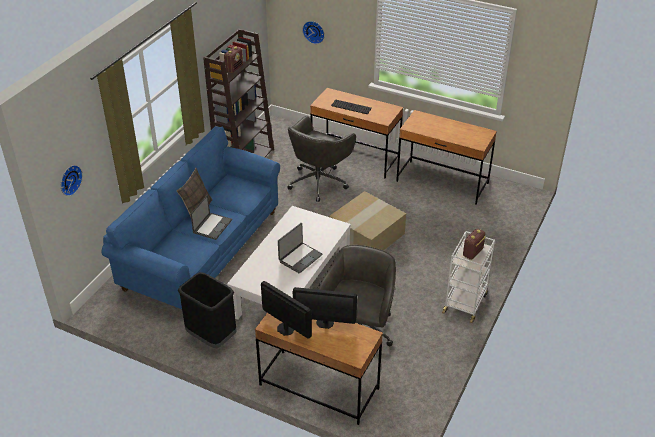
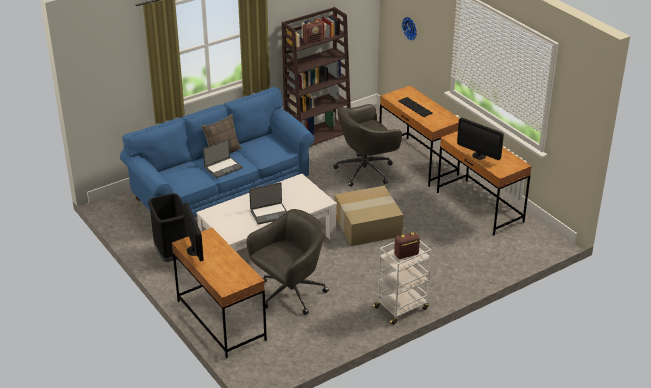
camera: 30 degrees right, 5 degrees down
wall clock [61,165,83,196] -> none
monitor [293,287,357,329] -> monitor moved to [457,118,504,160]

